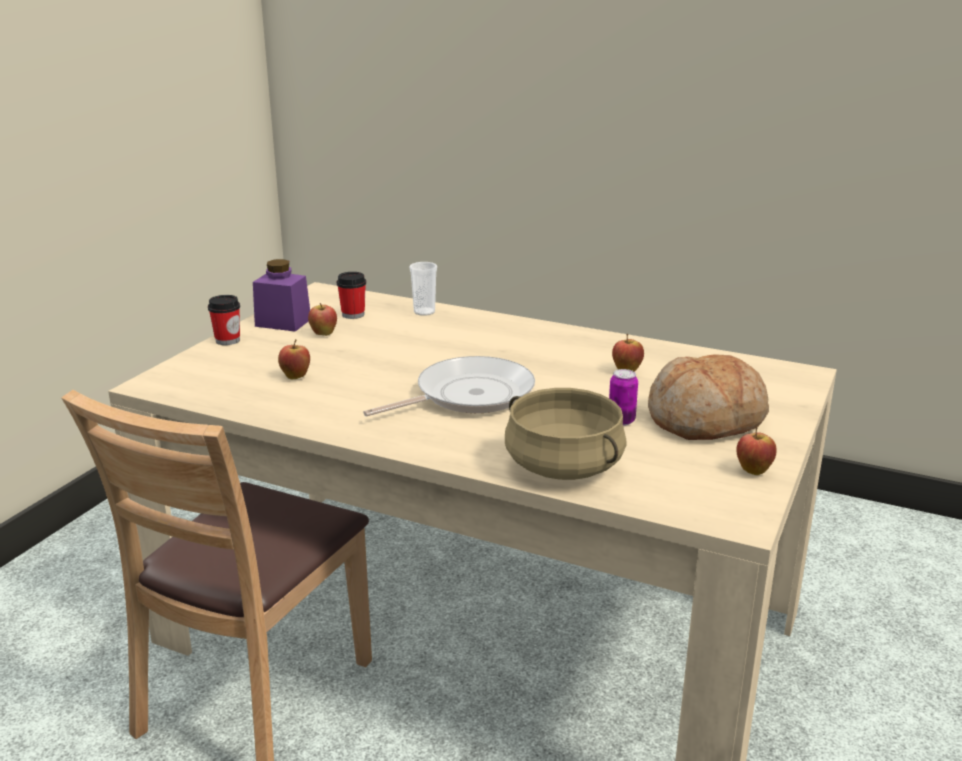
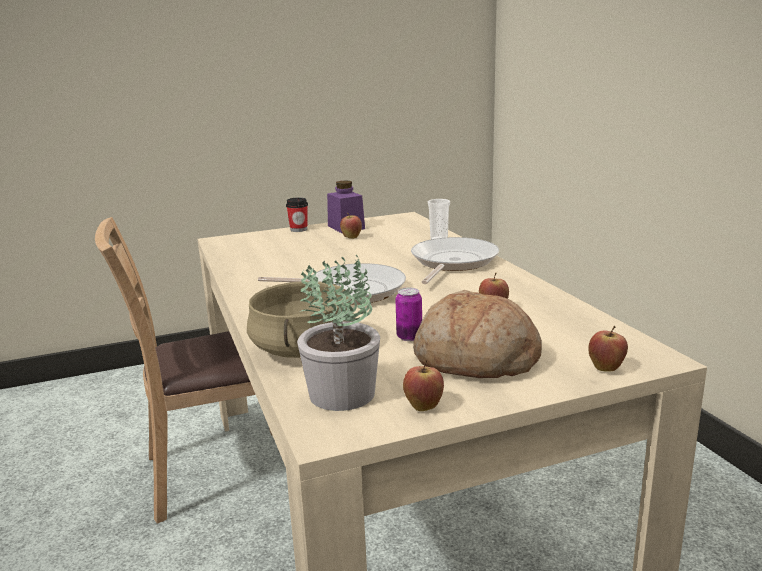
camera: 45 degrees right, 5 degrees down
apple [278,339,310,379] -> apple moved to [588,326,628,371]
cup [337,272,366,319] -> none
none -> potted plant [297,255,380,411]
none -> frying pan [411,237,499,284]

